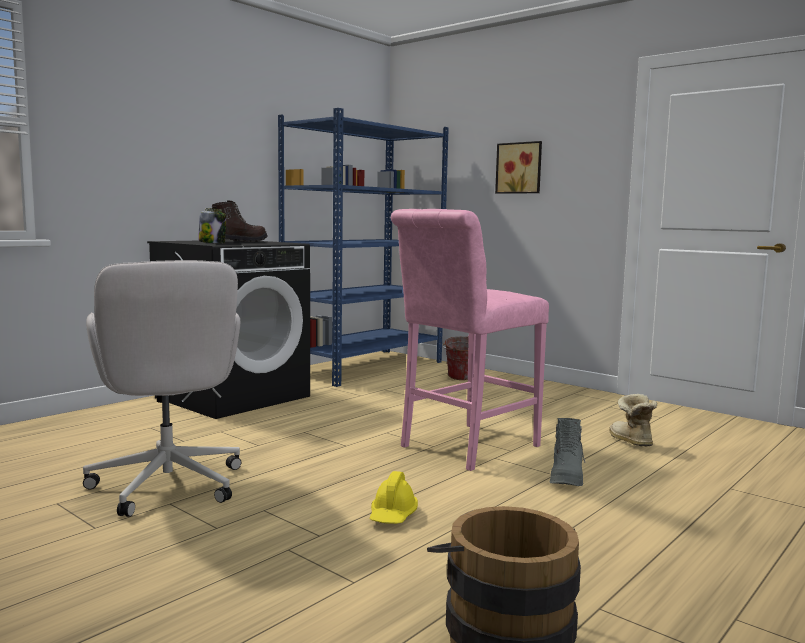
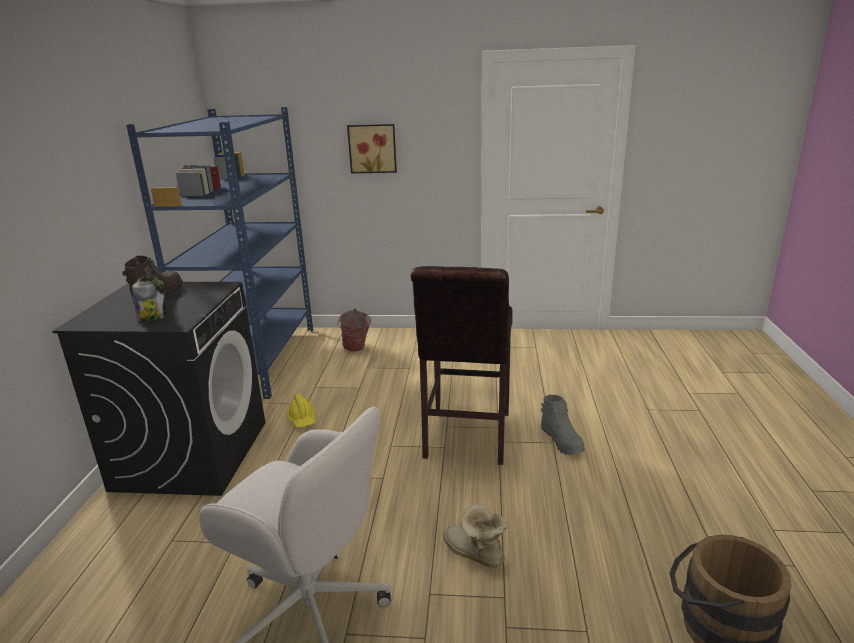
camera: 35 degrees left, 15 degrees up
yellow hard hat [370,471,418,524] -> yellow hard hat moved to [287,393,316,427]
pink stool [391,209,549,471] -> brown stool [411,266,513,465]
boot [609,394,657,446] -> boot moved to [443,504,508,568]

